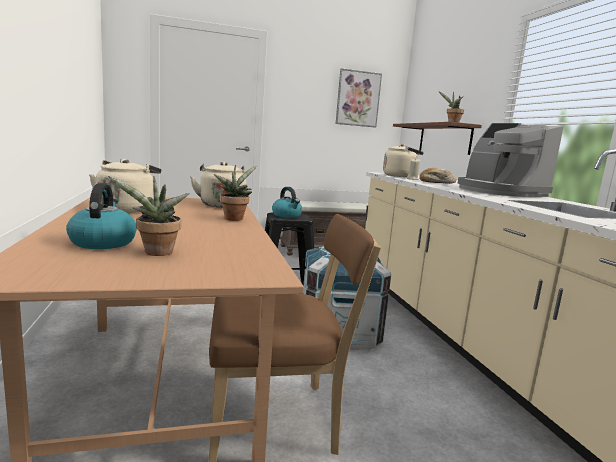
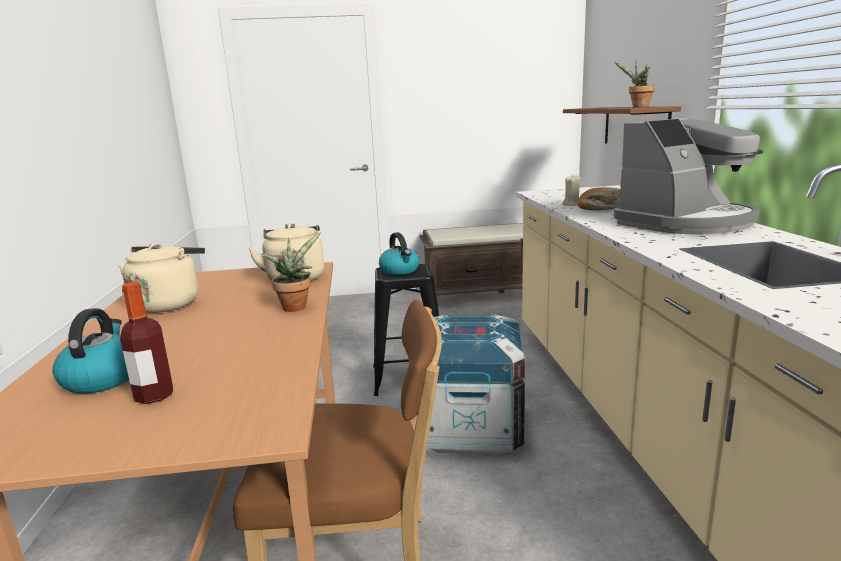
camera: 10 degrees right, 5 degrees up
potted plant [108,176,189,256] -> bottle [120,282,173,404]
picture [336,68,382,127] -> none
beige kettle [383,144,424,177] -> none
coffee machine [458,123,564,197] -> coffee machine turned 105 degrees counterclockwise [614,118,763,235]

